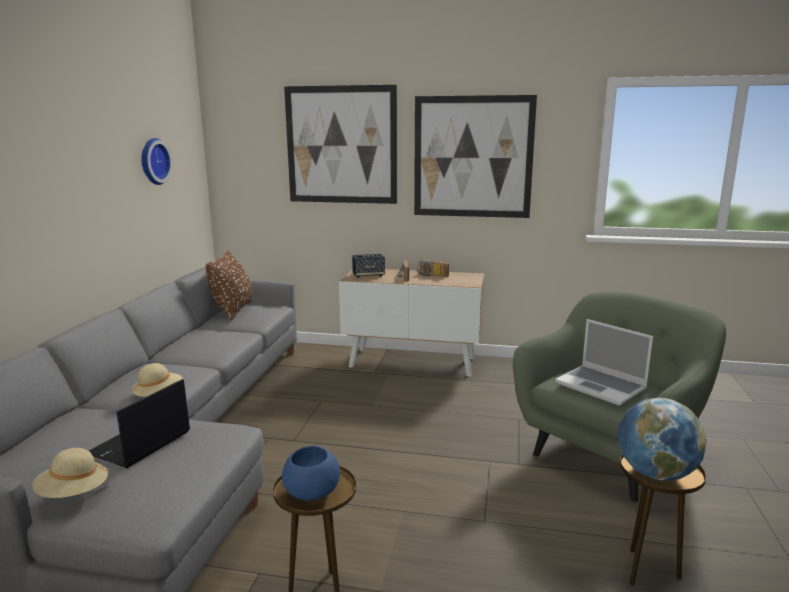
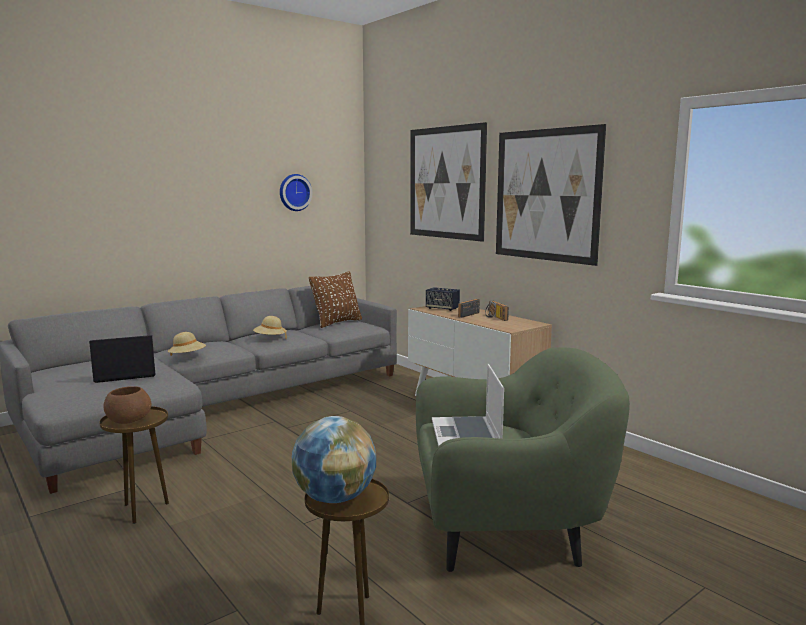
camera: 40 degrees right, 5 degrees down
beige hat [32,448,110,498] -> beige hat moved to [253,316,287,339]
blue bowl [282,446,340,501] -> brown bowl [104,386,151,424]

